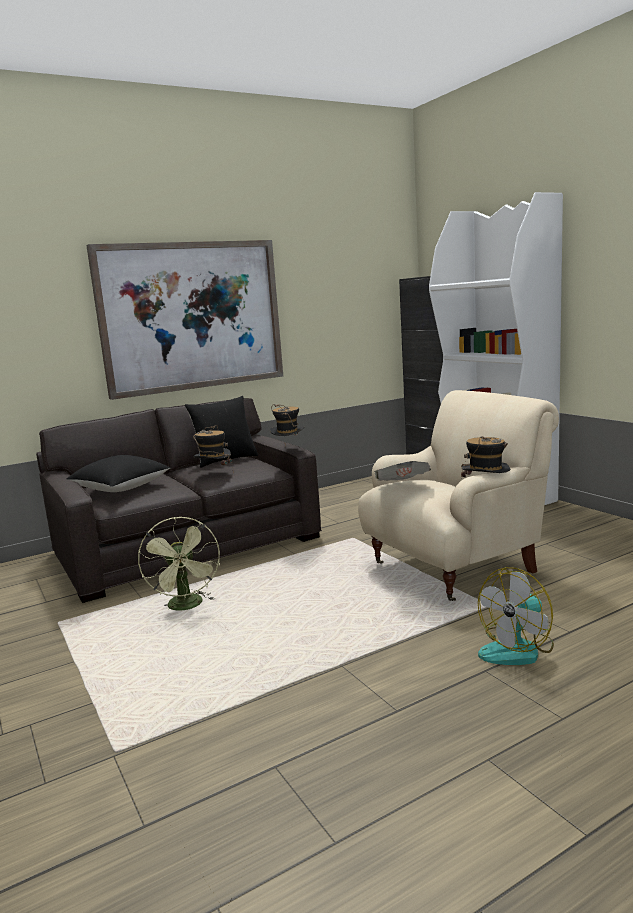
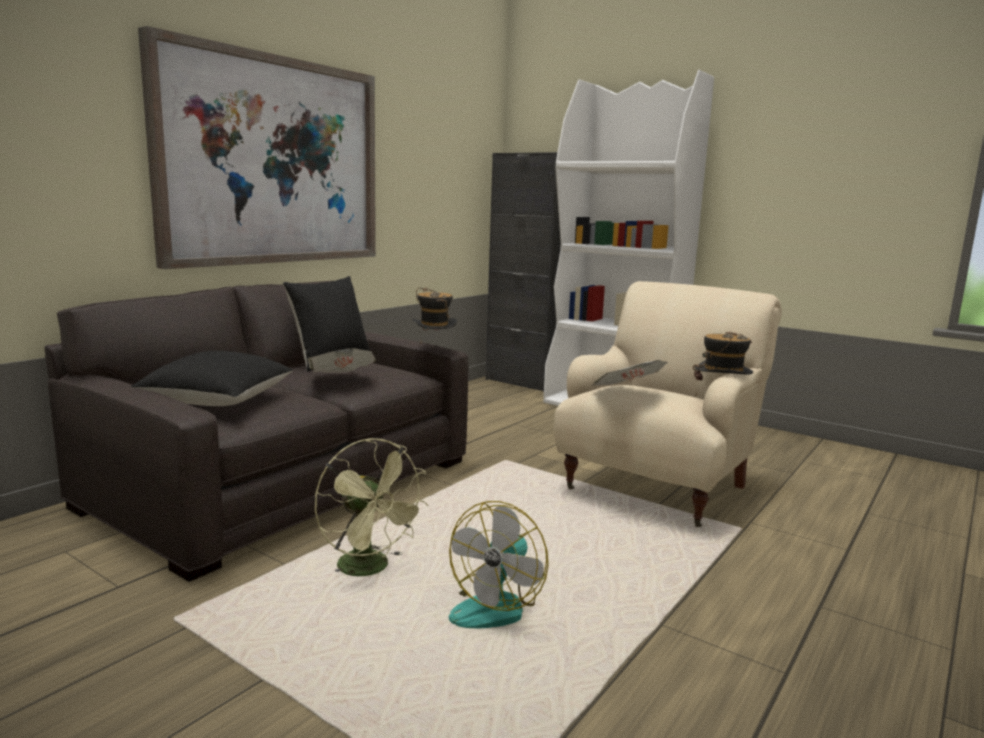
camera: 25 degrees left, 0 degrees up
hat [193,425,232,465] -> newspaper [307,348,376,373]
fan [478,567,554,665] -> fan moved to [449,501,549,628]

